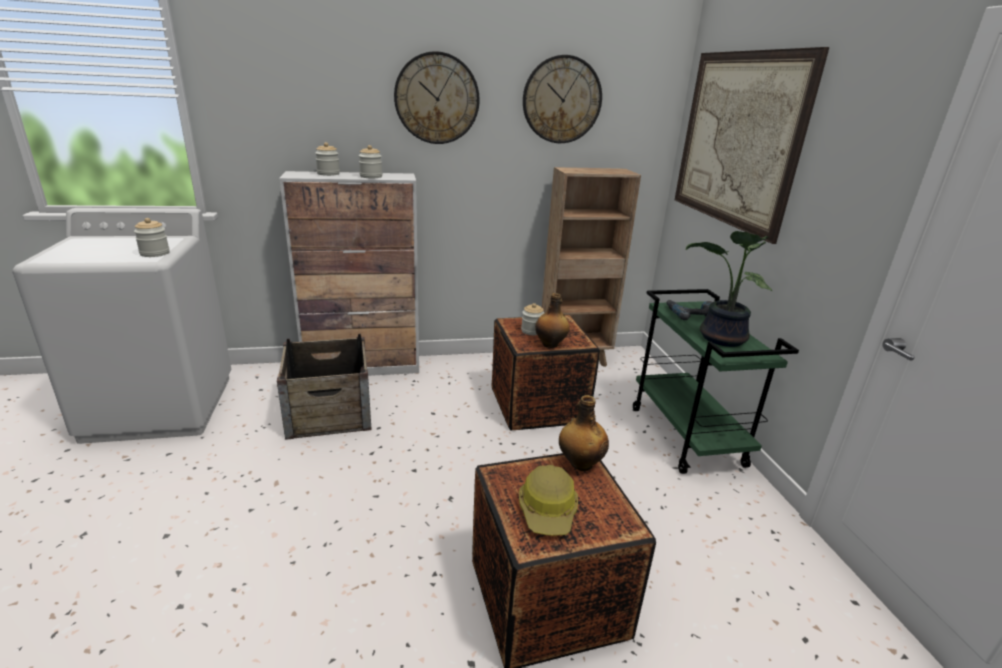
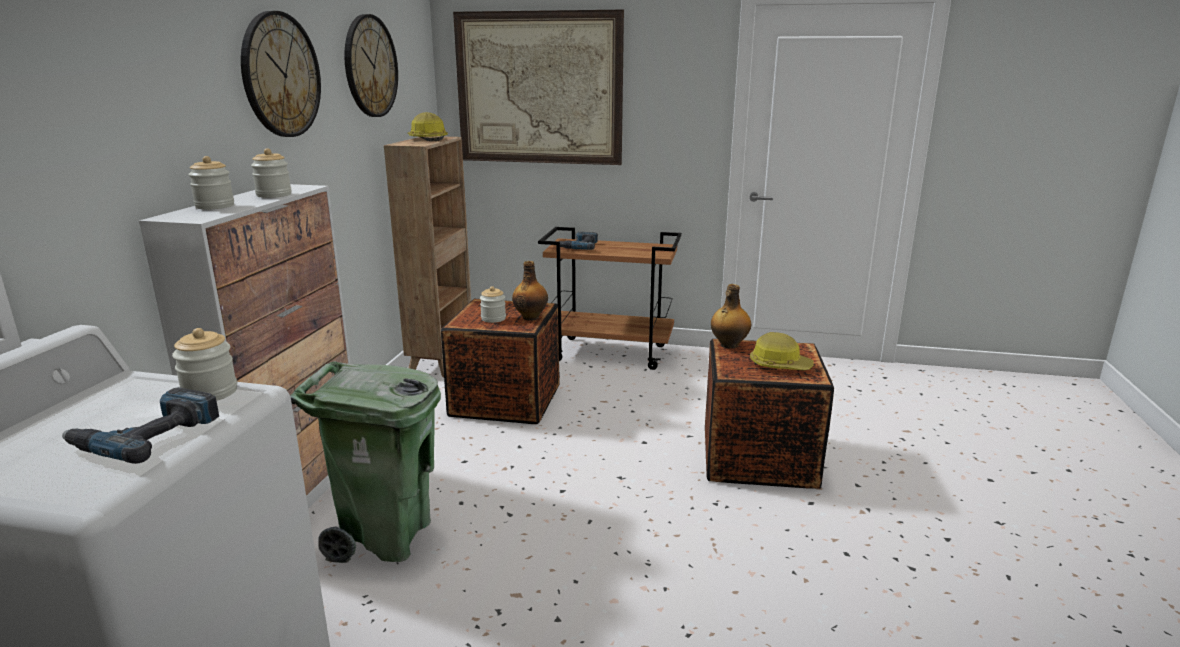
camera: 65 degrees left, 5 degrees down
crate [277,334,372,440] -> green trash can [290,361,441,563]
green cart [633,289,799,474] -> brown cart [538,227,682,370]
potted plant [686,231,772,347] -> none
none -> power drill [62,387,219,464]
none -> hard hat [407,112,448,141]

